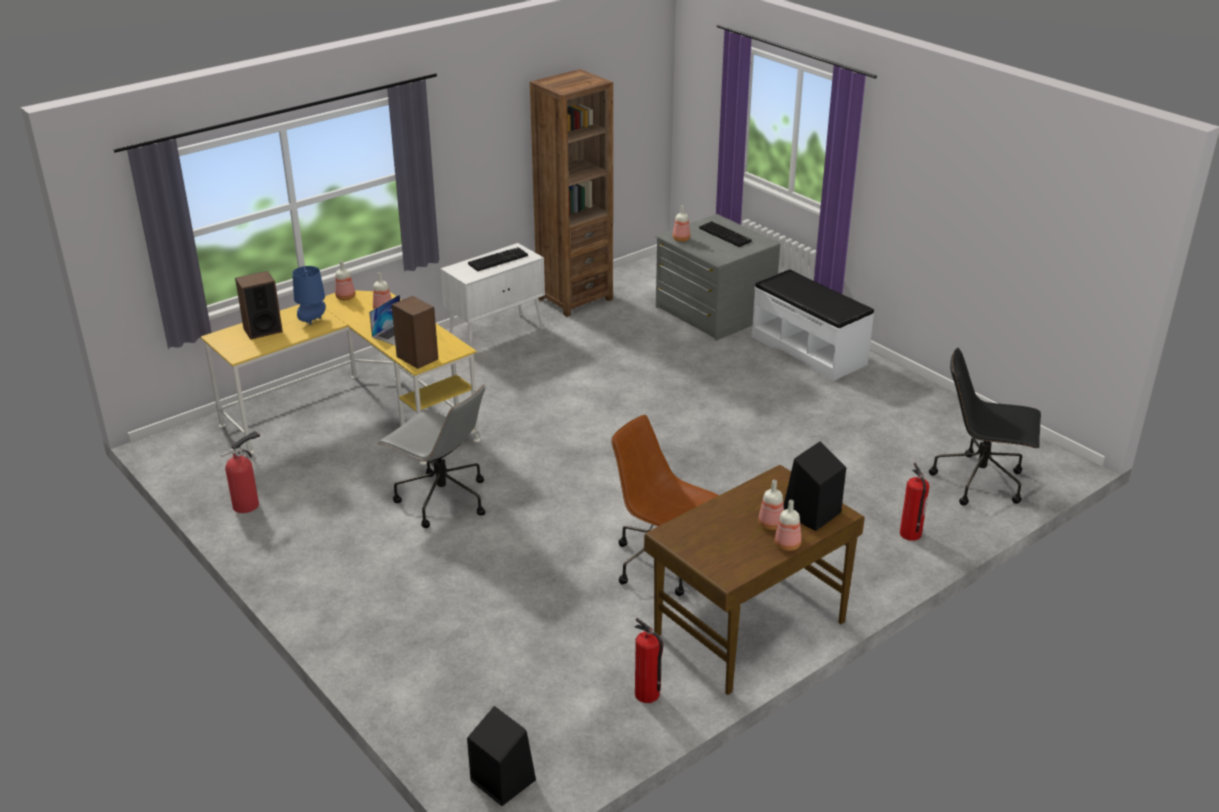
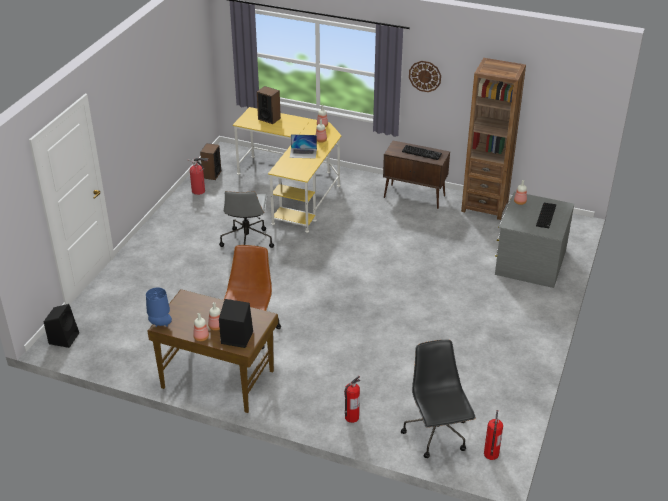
camera: 60 degrees right, 5 degrees up
blue table lamp [292,266,326,325] -> blue table lamp moved to [146,287,172,327]
speaker [391,296,438,369] -> speaker moved to [200,143,221,180]
white cabinet [441,243,545,347] -> brown cabinet [383,141,450,209]
fire extinguisher [635,618,663,703] -> fire extinguisher moved to [484,410,503,460]
white bench [752,269,874,381] -> none
none -> wall clock [409,61,441,92]

